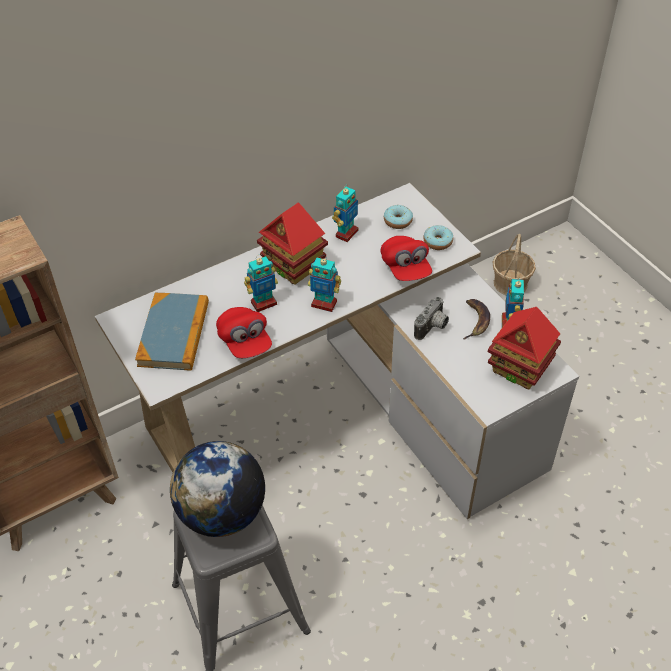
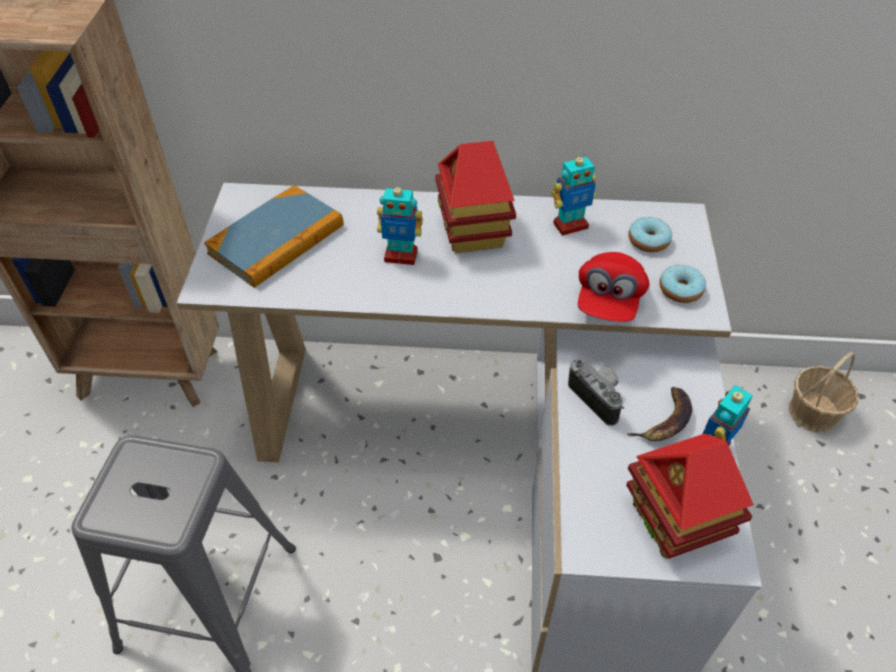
camera: 35 degrees right, 0 degrees up
globe [170,441,265,537] -> none
red cap [216,307,272,358] -> none
toy robot [308,256,341,312] -> none
camera [414,297,449,340] -> camera turned 105 degrees counterclockwise [568,359,624,426]

